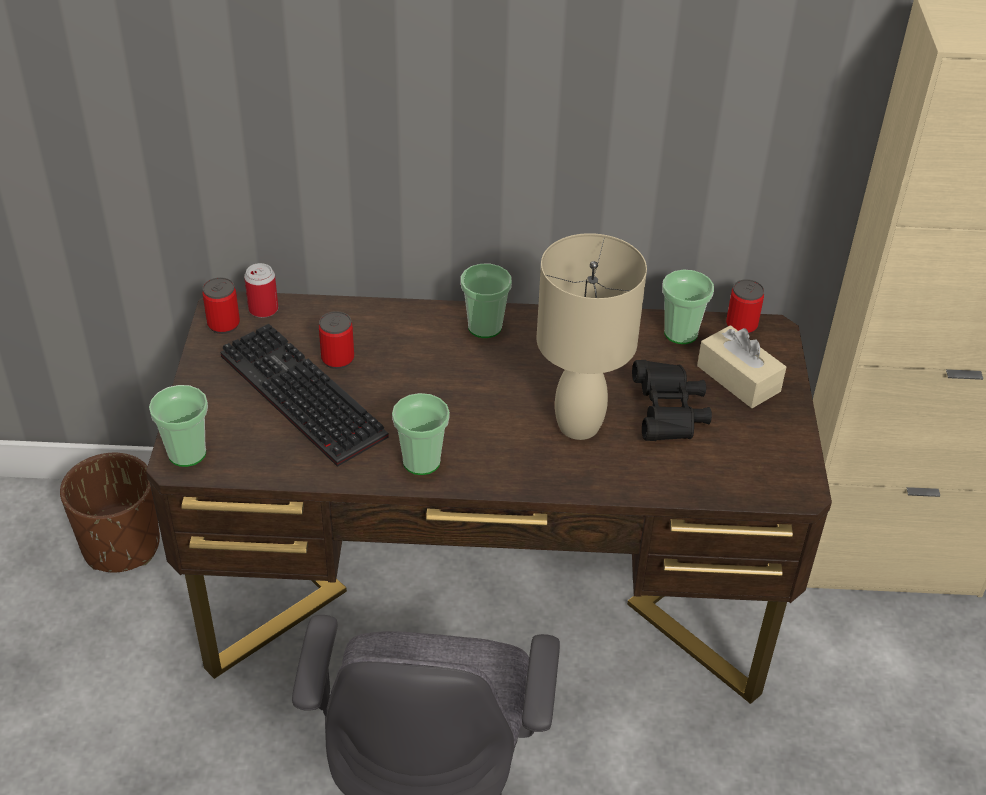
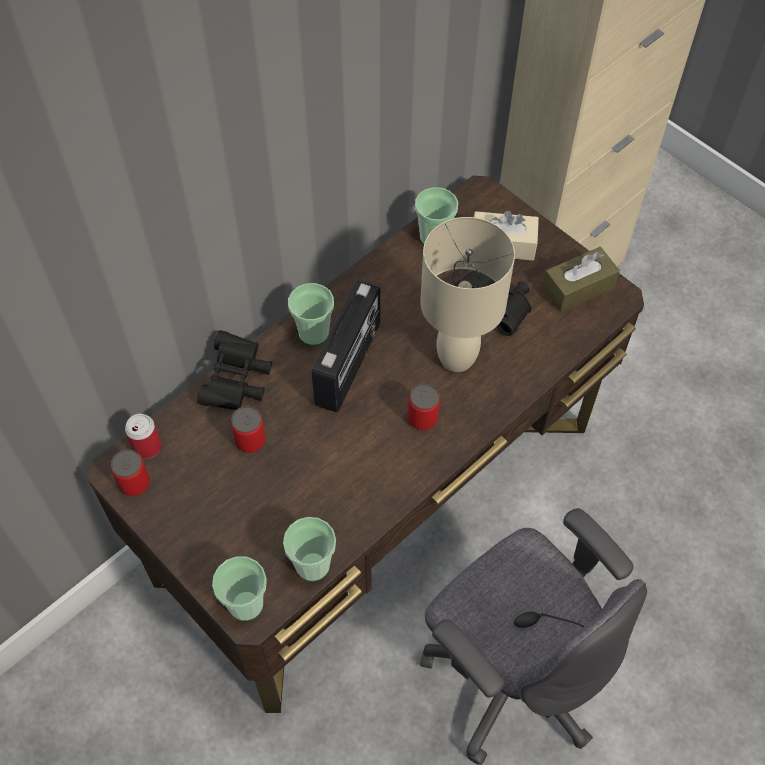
camera: 45 degrees left, 15 degrees up
brown planter [60,453,160,572] -> none
keyboard [220,324,388,467] -> none
cup [392,393,450,475] -> cup moved to [283,517,336,582]
can [726,279,764,334] -> can moved to [408,384,440,430]
none -> black binoculars [197,330,272,410]
none -> radio [312,279,380,413]
none -> brown tissue box [542,247,620,312]

